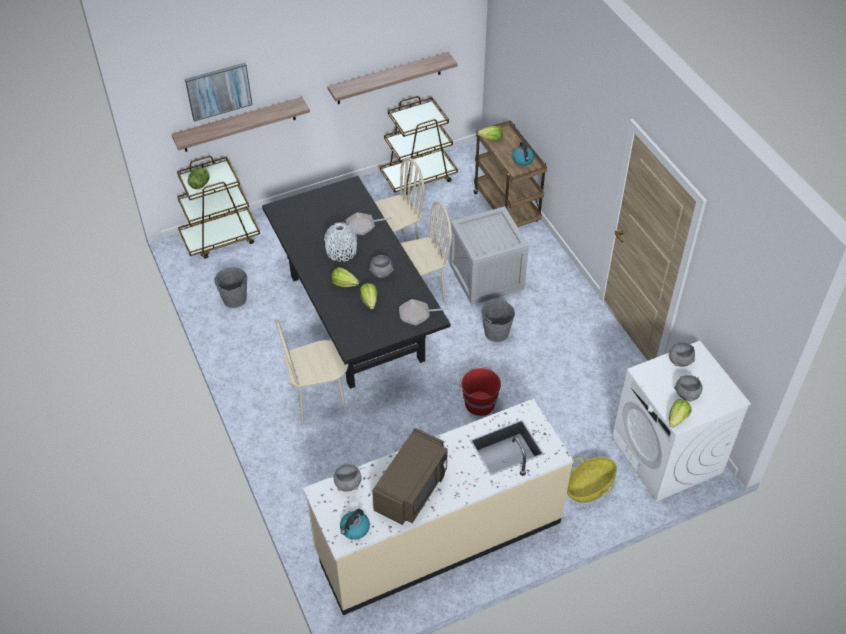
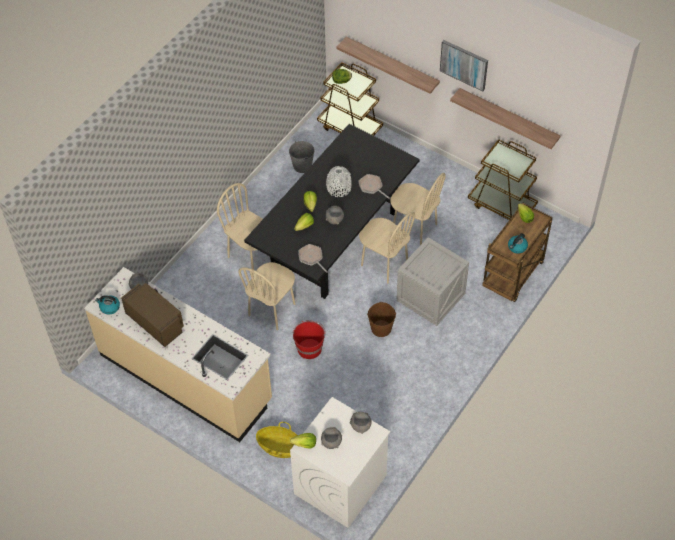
camera: 60 degrees right, 5 degrees up
picture [185,63,253,122] -> picture moved to [440,40,488,91]
brown microwave [372,428,448,525] -> brown microwave turned 135 degrees counterclockwise [121,283,184,347]
grey bucket [481,300,515,342] -> brown bucket [367,302,396,337]
none -> beige chair [238,262,295,330]

